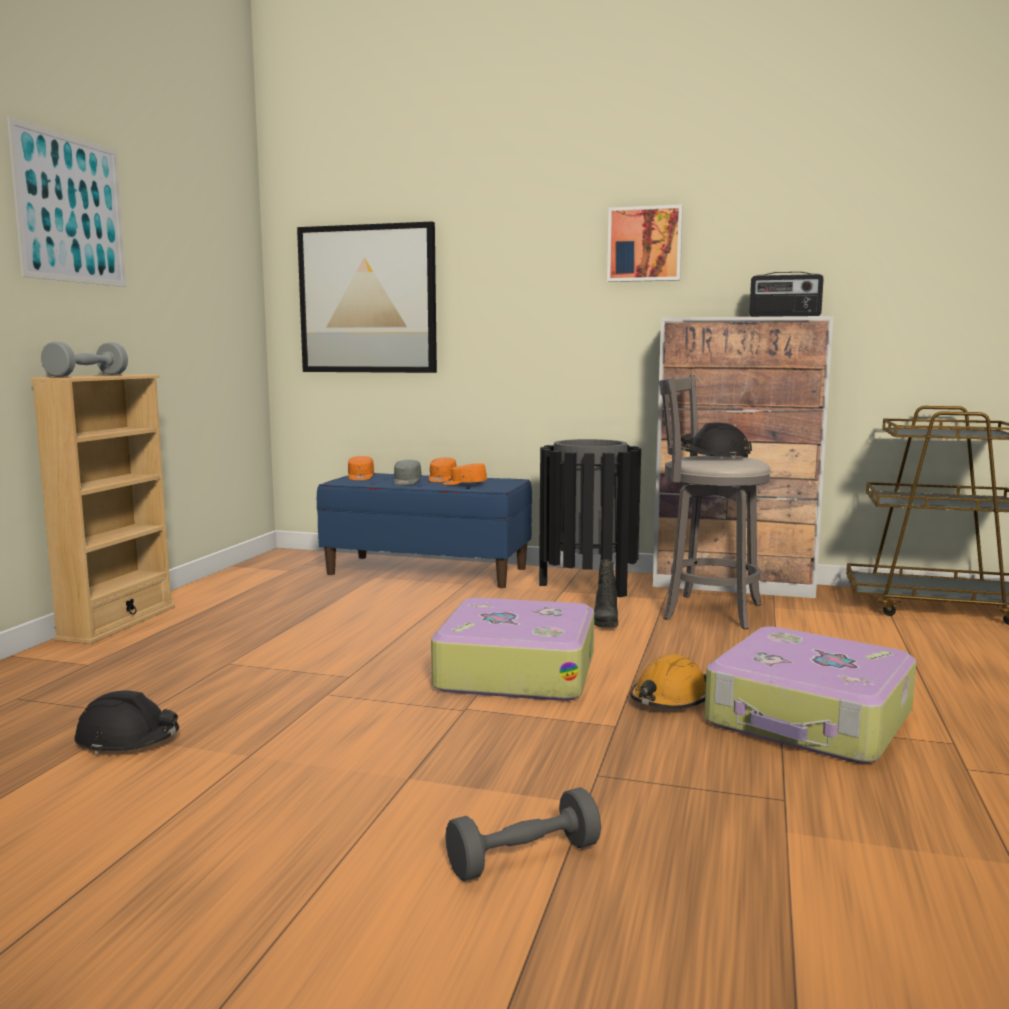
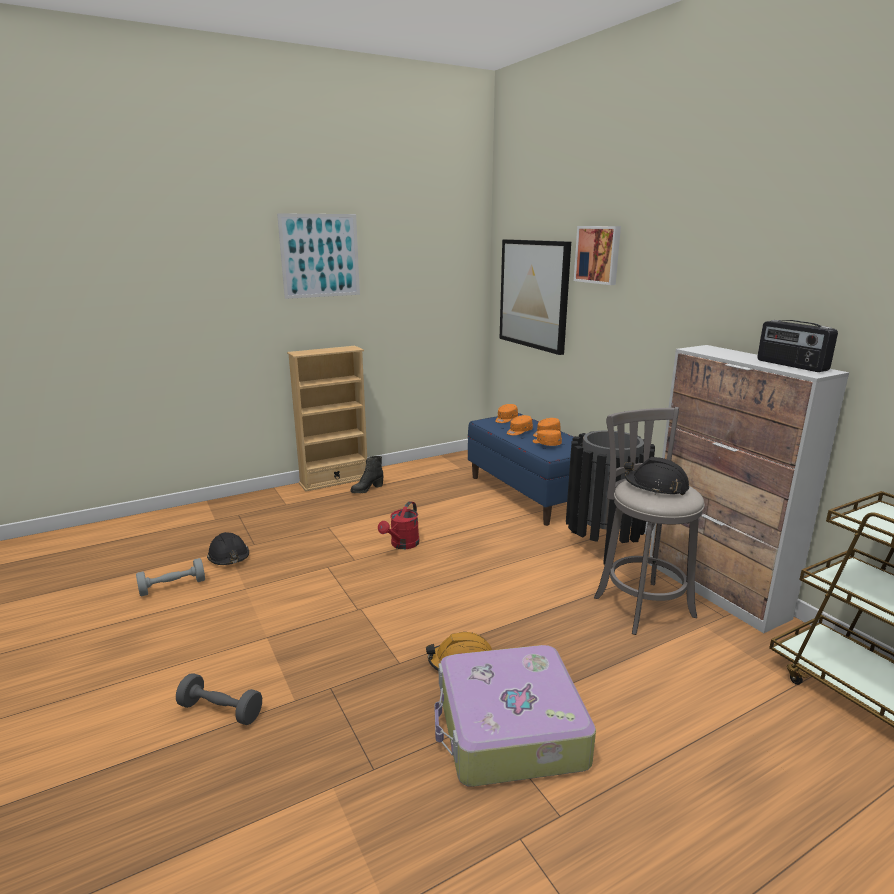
camera: 45 degrees right, 10 degrees up
grey dumbbell [41,342,128,377] -> grey dumbbell moved to [136,558,205,596]
grey cap [393,460,422,485] -> orange cap [507,415,533,435]
suitcase [431,598,594,701] -> none
black boot [594,560,618,628] -> black boot moved to [351,456,384,493]
picture [607,204,683,282] -> picture moved to [574,226,621,285]
none -> red watering can [378,501,419,549]

